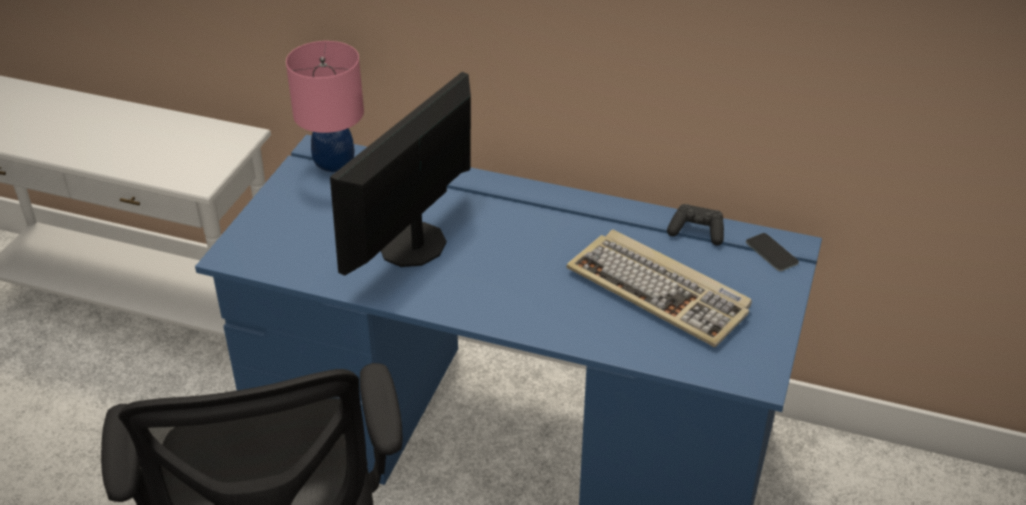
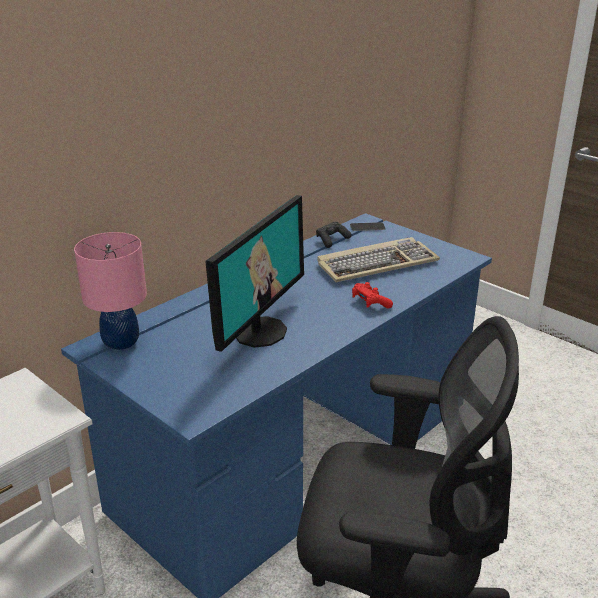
camera: 65 degrees left, 10 degrees down
monitor [330,72,471,276] -> monitor turned 120 degrees counterclockwise [205,195,304,352]
none -> red game controller [352,282,393,309]

